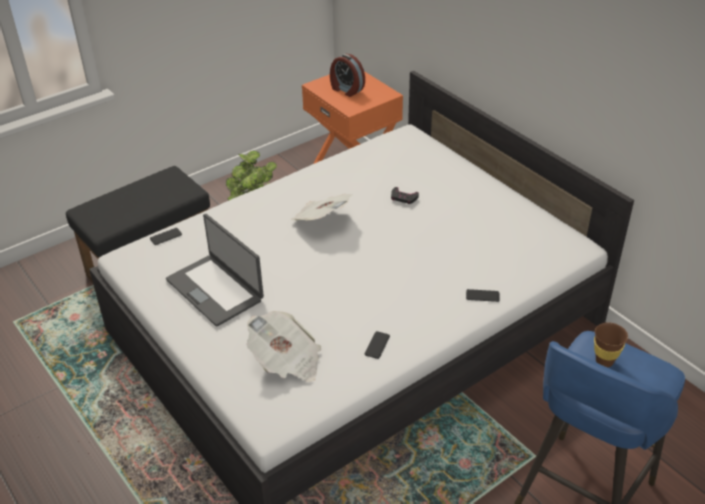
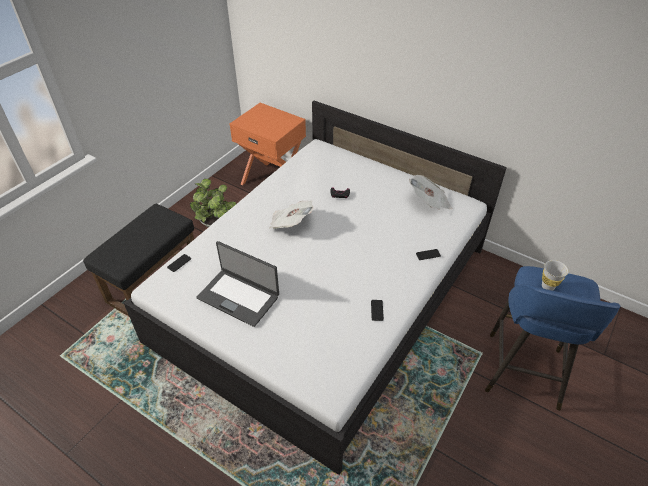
camera: 20 degrees left, 5 degrees up
newspaper [246,311,321,382] -> newspaper moved to [409,175,452,210]
alarm clock [330,54,365,97] -> none
brown cup [594,323,628,367] -> white cup [542,260,568,291]

